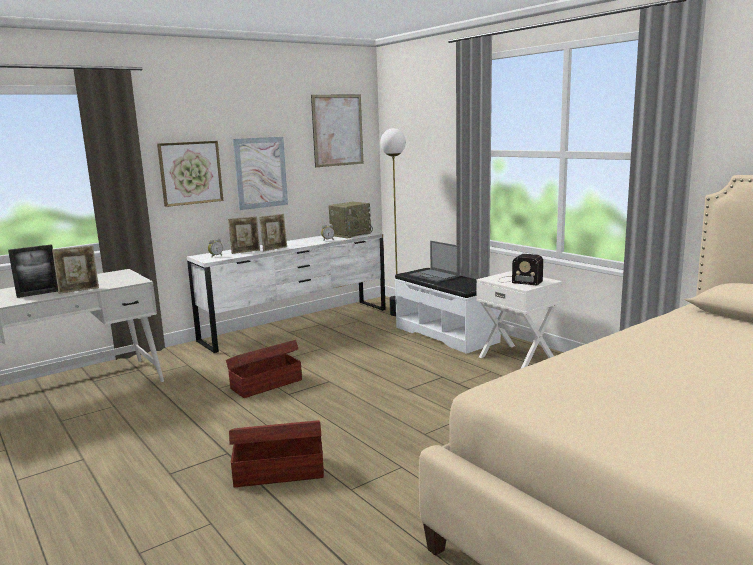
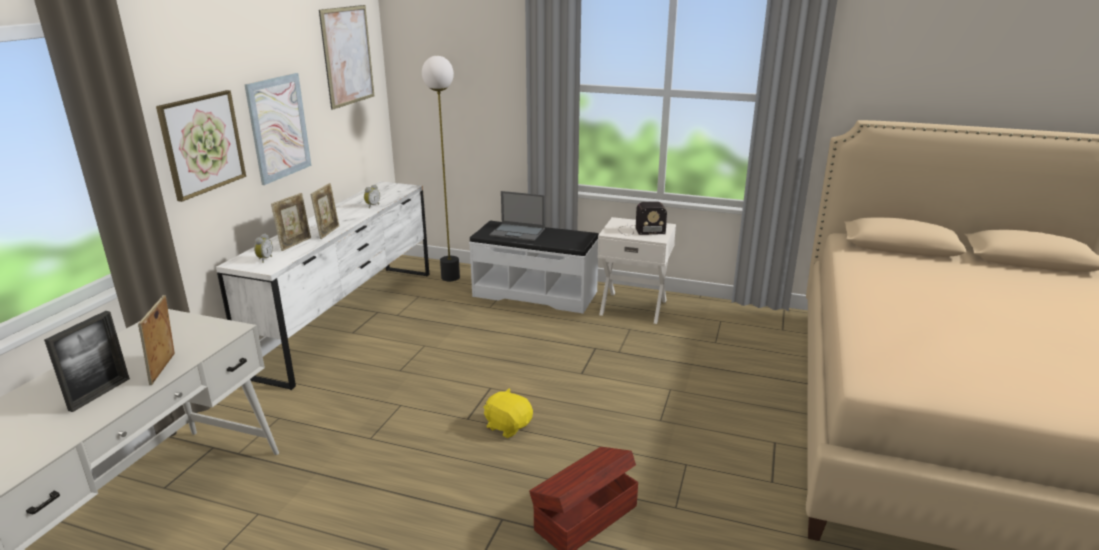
camera: 35 degrees left, 10 degrees up
picture frame [52,246,99,294] -> picture frame turned 150 degrees clockwise [138,295,175,385]
brown storage box [226,340,302,398] -> none
radio [329,202,373,238] -> none
none -> yellow plush toy [483,388,533,438]

